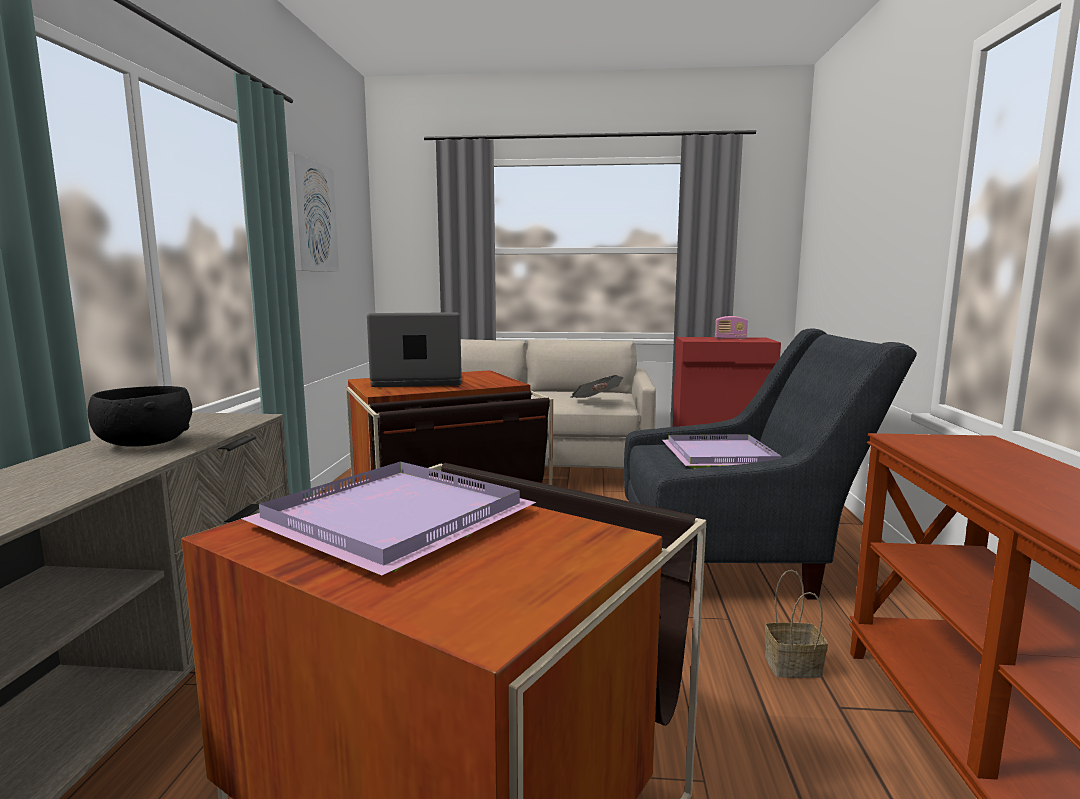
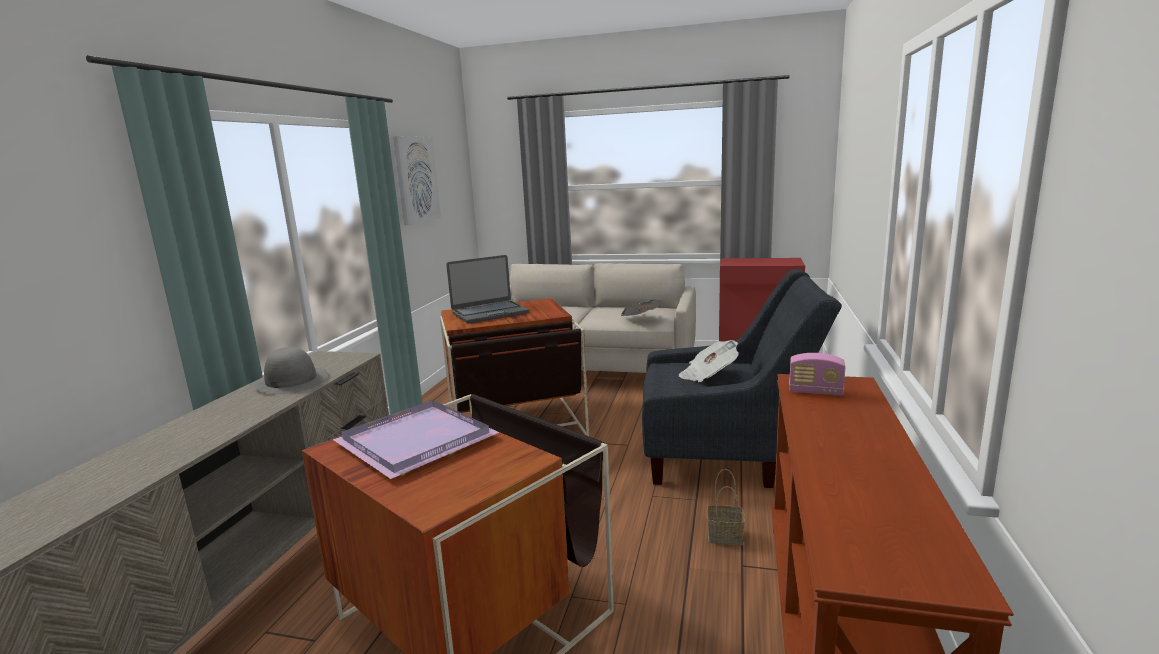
camera: 10 degrees right, 5 degrees up
black bowl [88,386,192,447] -> grey hat [253,347,328,394]
laptop [367,312,462,387] -> laptop turned 150 degrees clockwise [446,255,529,324]
purple tray [662,434,782,468] -> newspaper [679,340,739,382]
radio [715,316,748,340] -> radio moved to [789,353,845,395]

